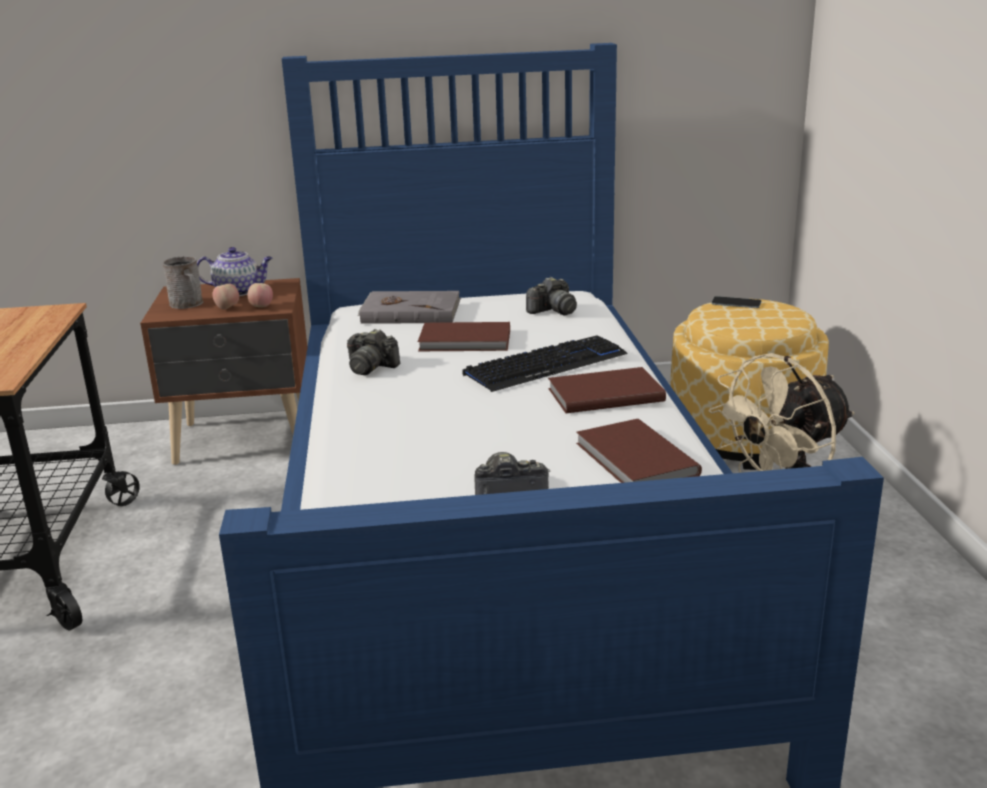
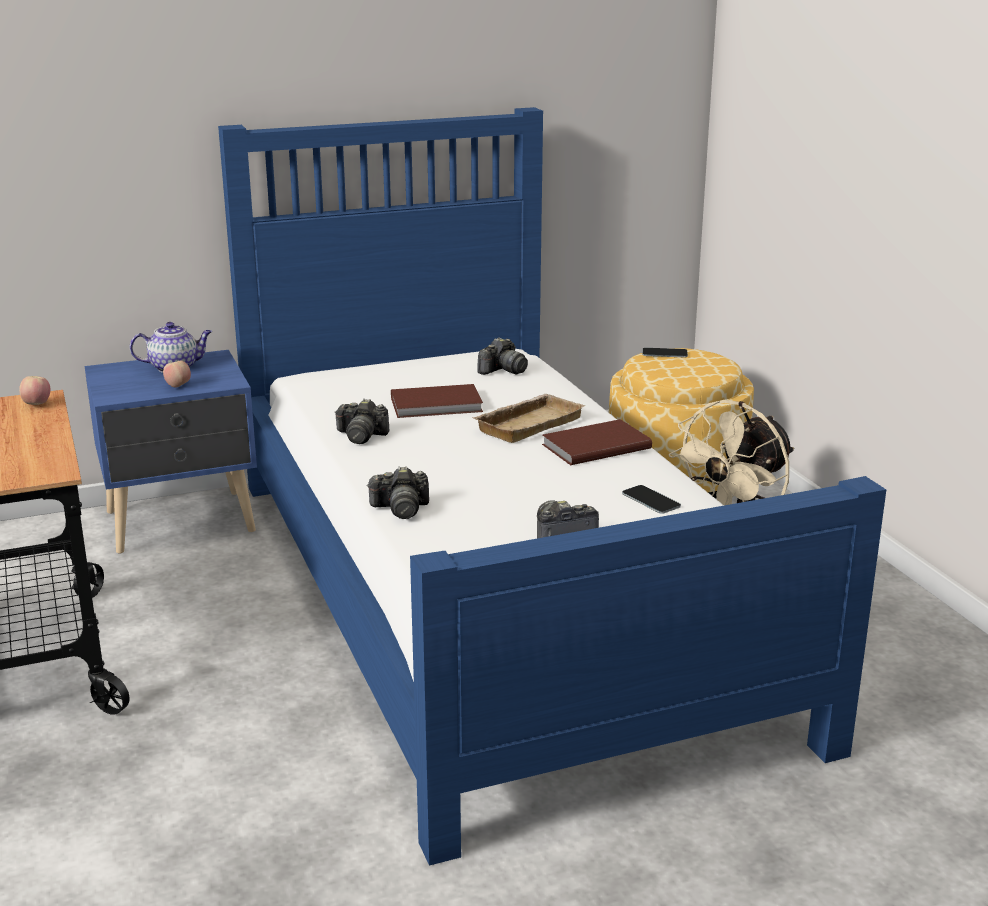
camera: 15 degrees left, 0 degrees up
brown nightstand [140,278,308,465] -> blue nightstand [84,350,257,554]
grey mug [162,256,203,309] -> none
apple [247,283,273,308] -> apple moved to [19,376,50,405]
grey book [358,291,461,324] -> none
keyboard [462,335,628,392] -> beige tray [472,394,585,443]
brown book [576,419,702,483] -> phone [622,485,681,514]
none -> camera [366,466,429,519]

